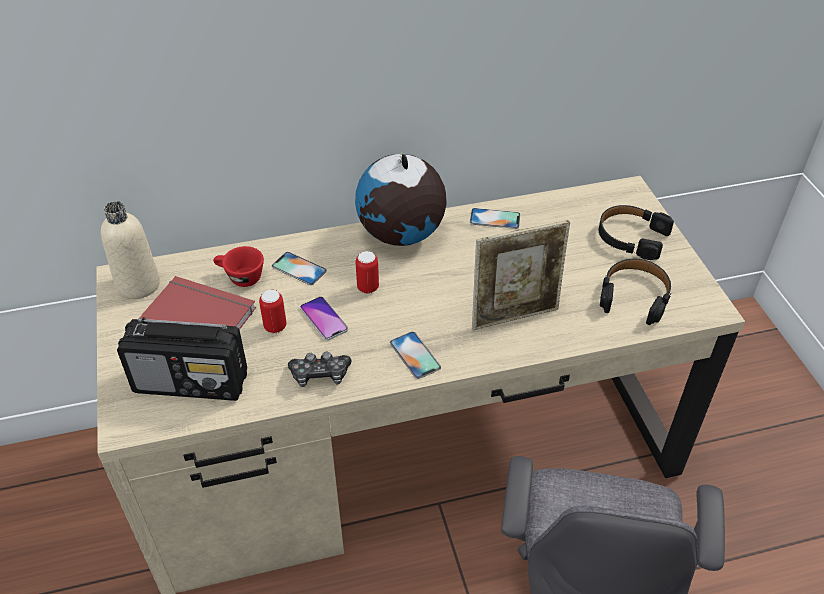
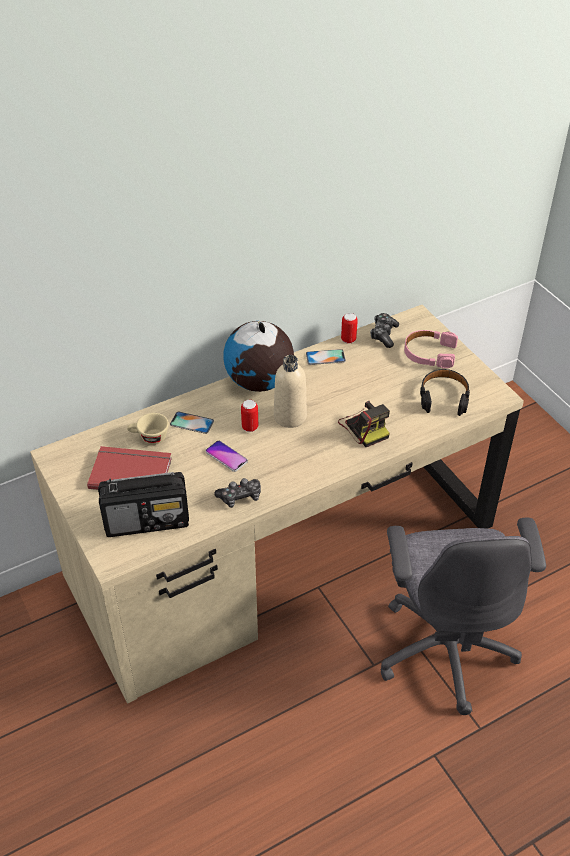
camera: 15 degrees left, 0 degrees up
beige bottle [101,201,160,299] -> beige bottle moved to [274,355,307,428]
red cup [213,246,264,287] -> beige cup [127,413,169,445]
can [259,290,287,333] -> can moved to [341,313,358,343]
phone [390,332,441,379] -> none
picture frame [472,220,570,330] -> camera [338,401,390,447]
black headphones [599,205,674,260] -> pink headphones [404,330,458,369]
none -> game controller [370,313,399,348]

